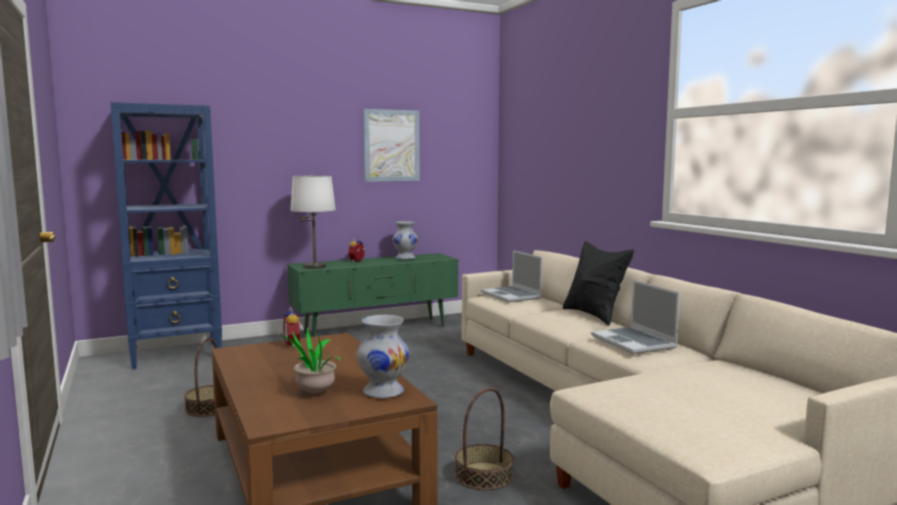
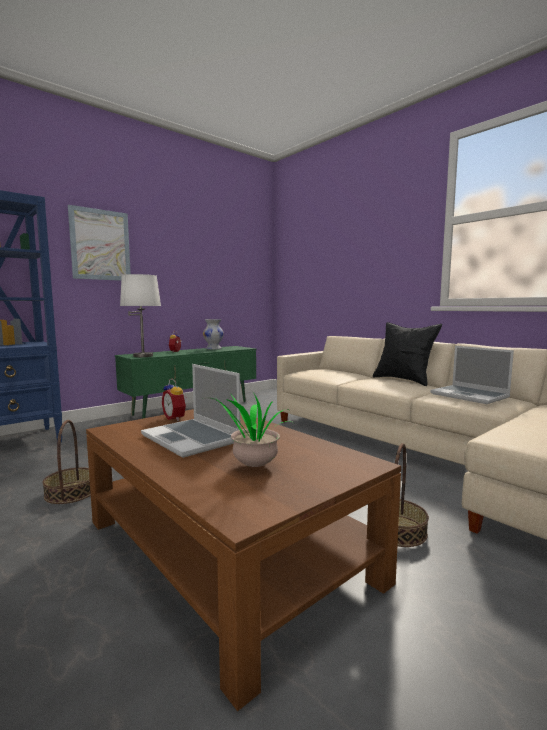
camera: 15 degrees left, 0 degrees up
white vase [357,315,409,398] -> none
picture [363,109,420,182] -> picture moved to [68,205,131,281]
laptop [481,250,542,302] -> laptop moved to [141,364,240,458]

